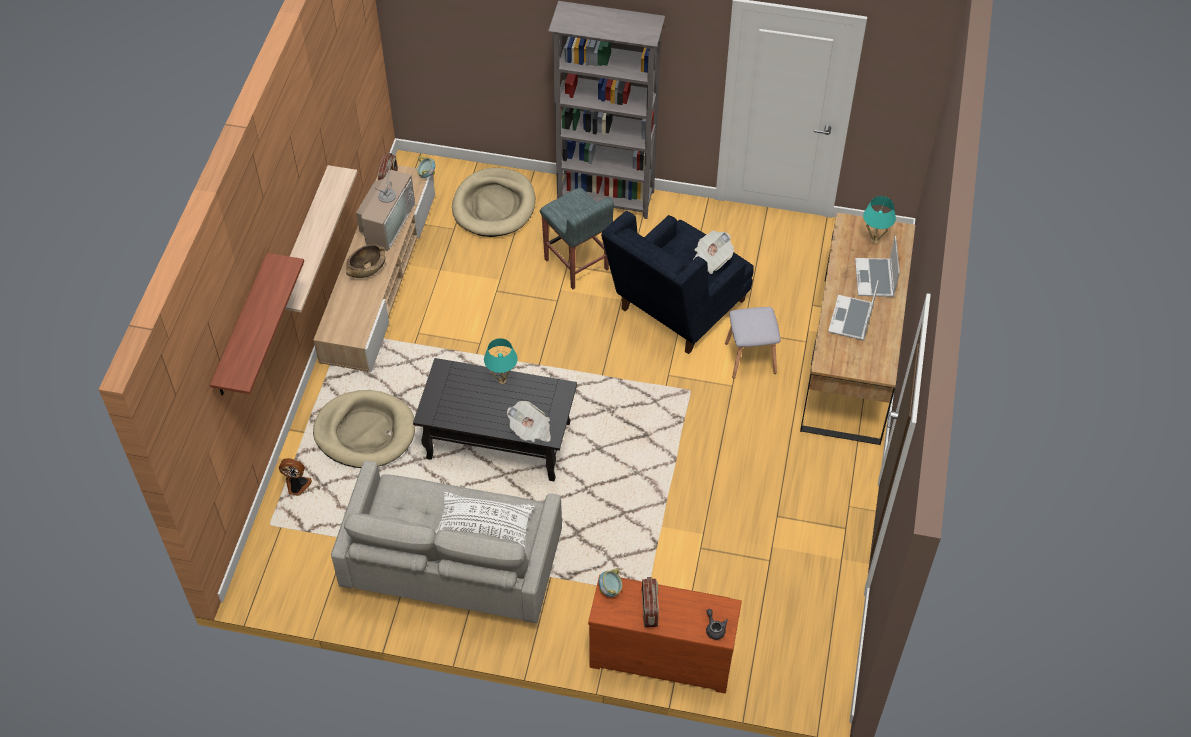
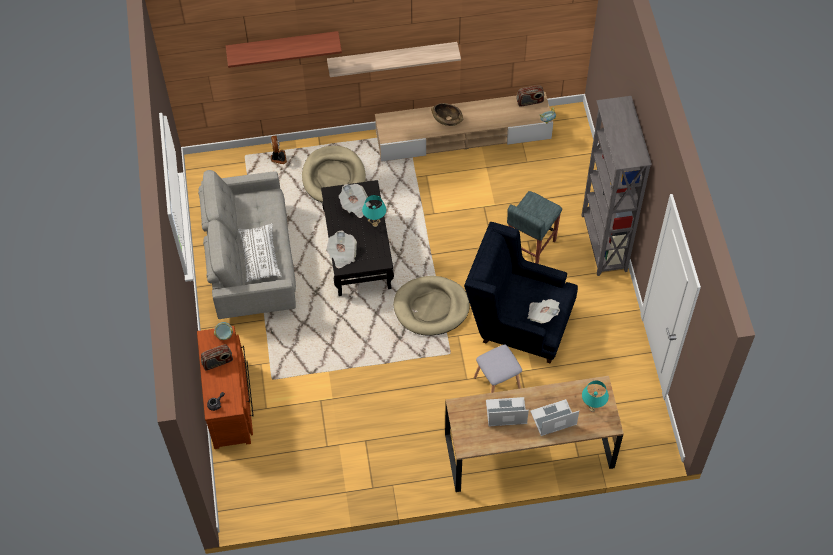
camera: 70 degrees right, 5 degrees up
television [356,156,415,251] -> none
beige dog bed [452,168,535,237] -> beige dog bed moved to [393,276,470,336]
none -> newspaper [339,184,371,218]

